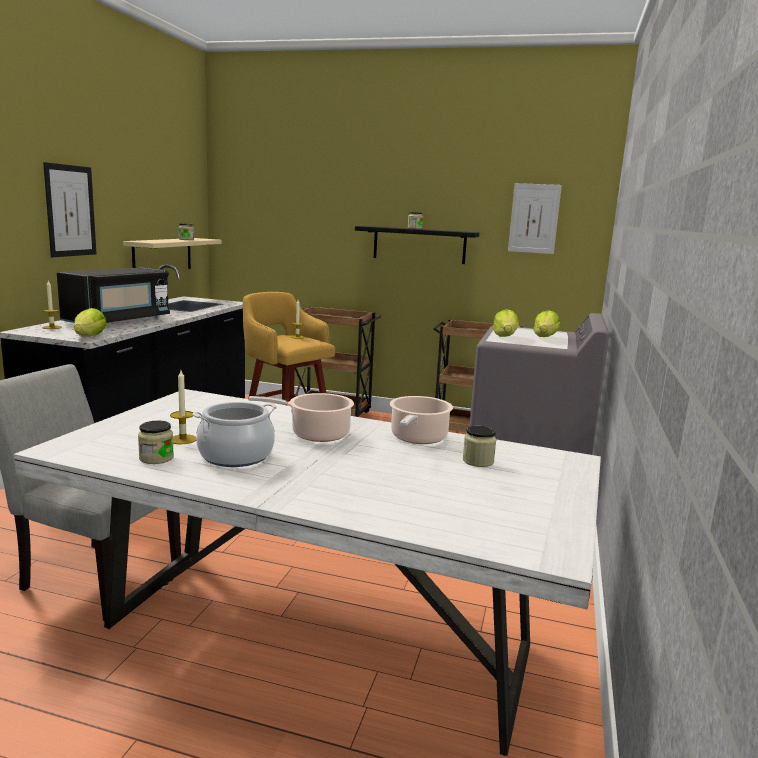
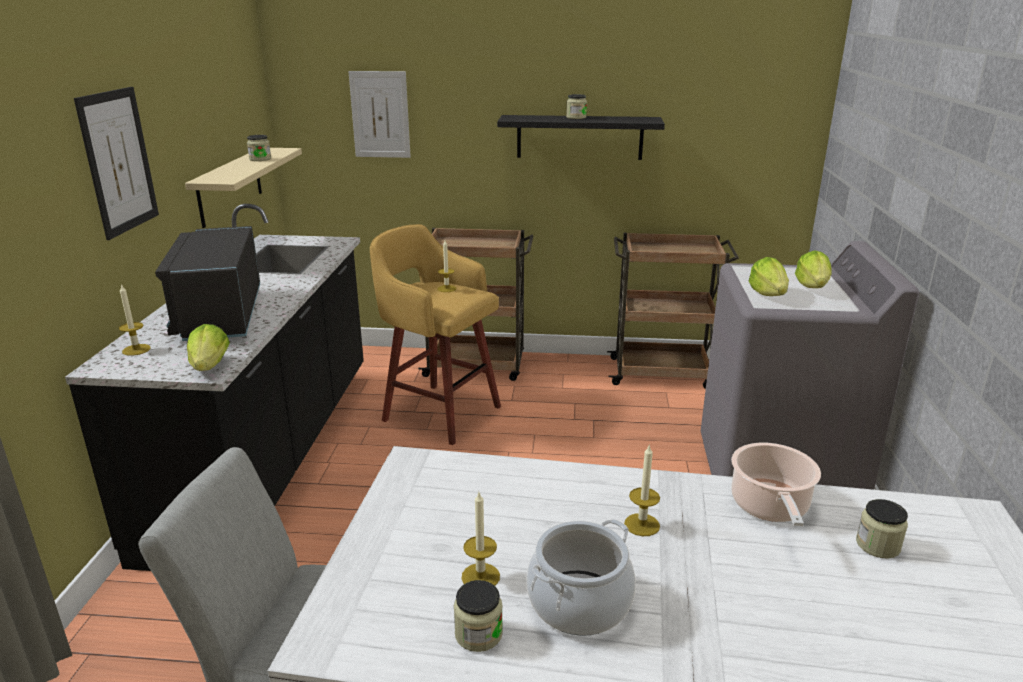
camera: 10 degrees left, 10 degrees up
black microwave [57,267,170,323] -> black microwave turned 150 degrees clockwise [155,226,260,341]
cooking pot [249,393,354,442] -> candle [624,445,660,536]
picture [508,183,562,254] -> picture moved to [348,71,411,158]

